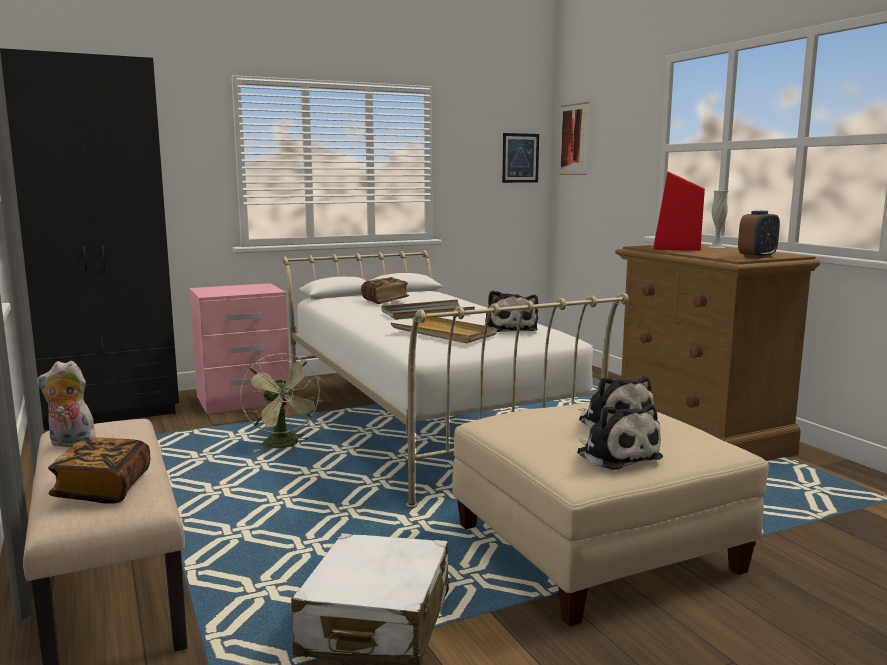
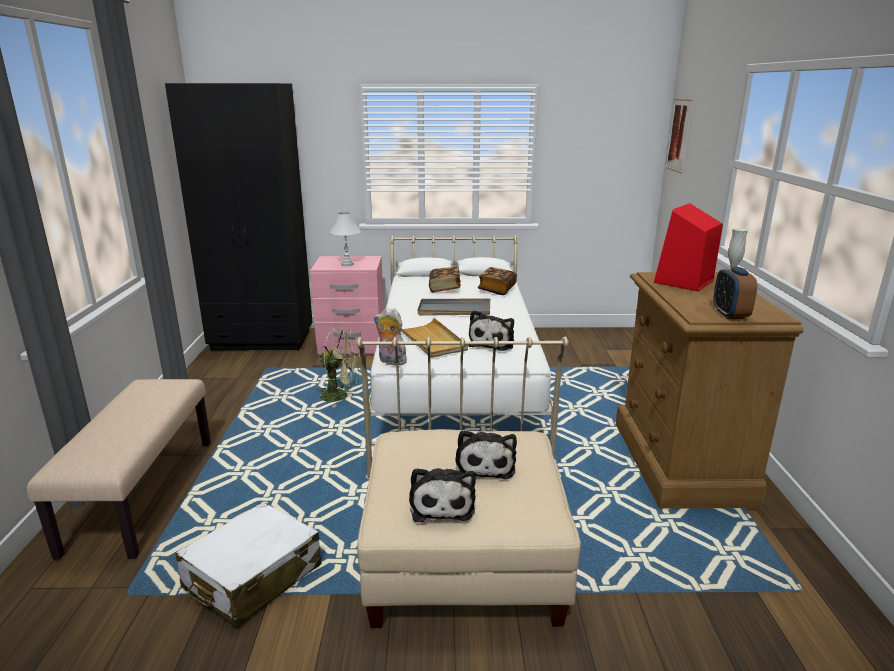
camera: 25 degrees right, 10 degrees up
plush toy [37,361,102,447] -> plush toy moved to [374,308,407,365]
book [48,437,151,504] -> book moved to [478,267,517,295]
green fan [240,353,322,452] -> green fan turned 75 degrees counterclockwise [317,328,361,408]
picture [502,133,539,183] -> none
alarm clock [738,211,780,259] -> alarm clock turned 105 degrees clockwise [713,267,757,319]
none -> white table lamp [329,212,361,266]

